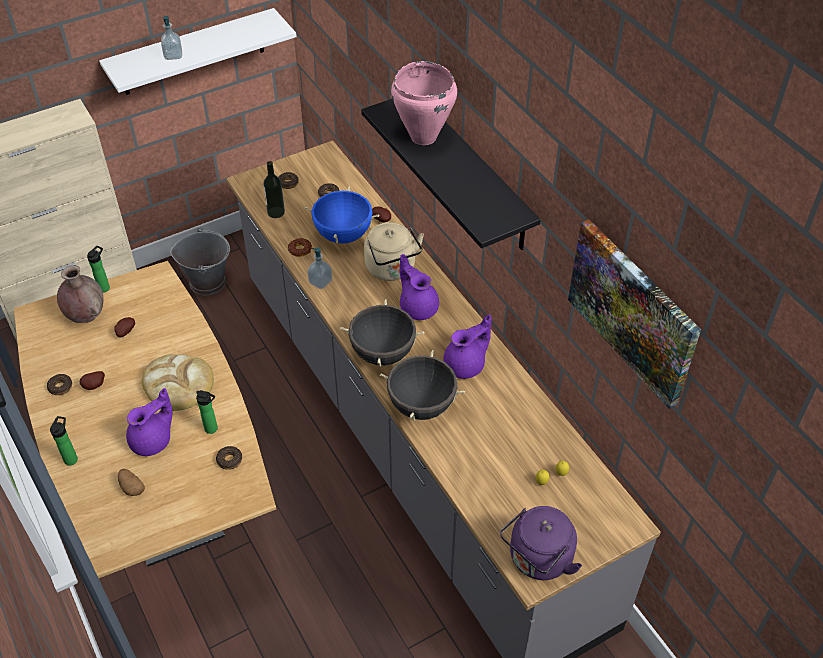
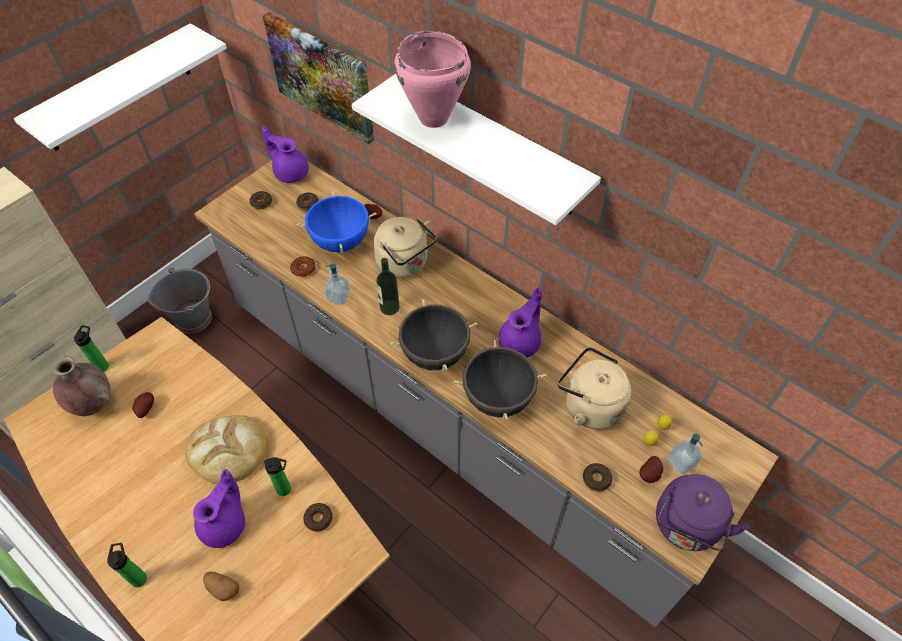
camera: 20 degrees left, 5 degrees up
donut [47,374,72,395] -> donut moved to [583,463,612,492]
potato [79,371,105,390] -> potato moved to [640,456,663,483]
soap dispenser [161,16,182,60] -> soap dispenser moved to [667,433,703,474]
bottle [263,161,285,218] -> bottle moved to [376,258,400,315]
black shelf [361,99,541,250] -> white shelf [352,74,601,225]
purple teapot [400,254,439,320] -> purple teapot moved to [262,126,309,183]
picture [568,219,701,409] -> picture moved to [263,12,374,144]
none -> beige kettle [558,347,631,430]

